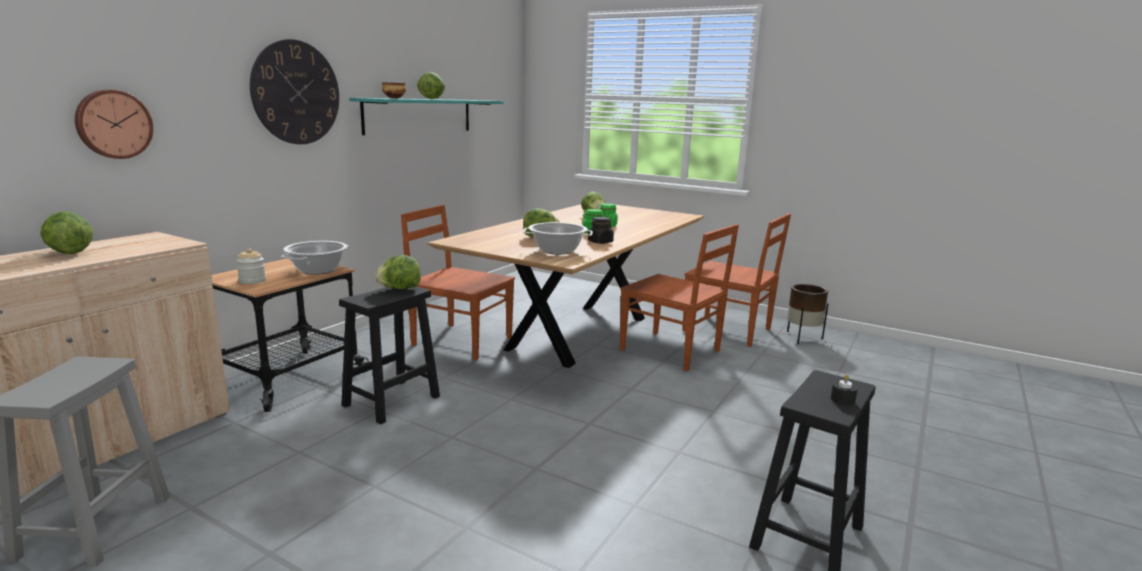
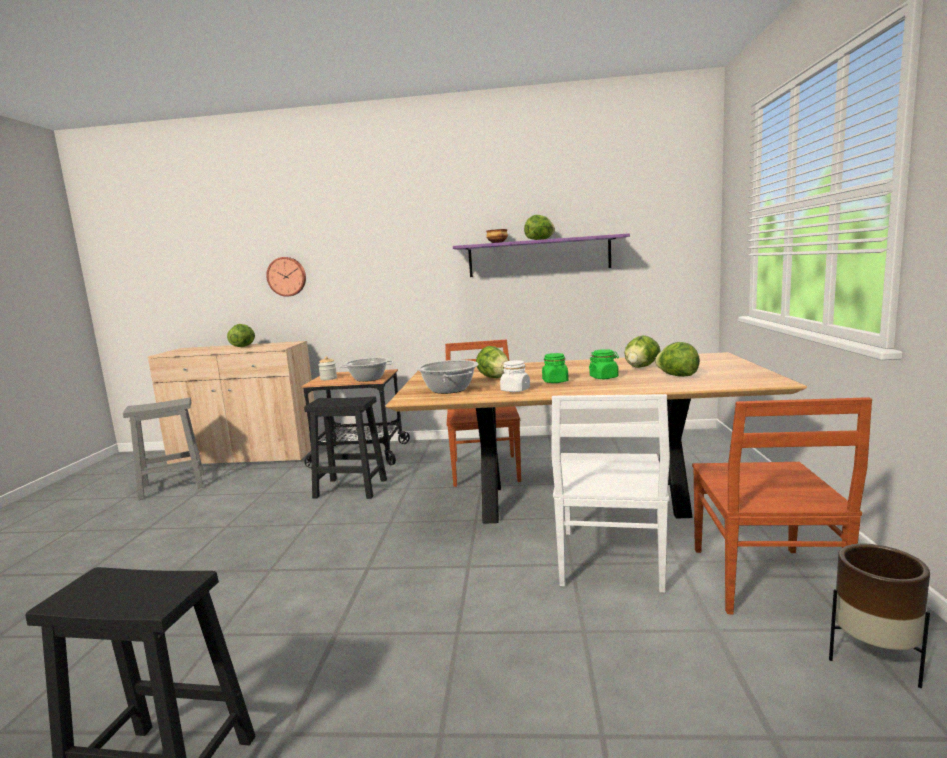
camera: 65 degrees right, 5 degrees down
wall clock [250,39,339,144] -> none
turquoise shelf [349,98,504,135] -> purple shelf [453,233,630,277]
lettuce [375,255,421,289] -> lettuce moved to [655,342,700,377]
black jar [588,217,614,244] -> white jar [500,360,530,392]
brown chair [620,224,739,371] -> white chair [551,394,670,593]
black candle [831,374,858,405] -> none

